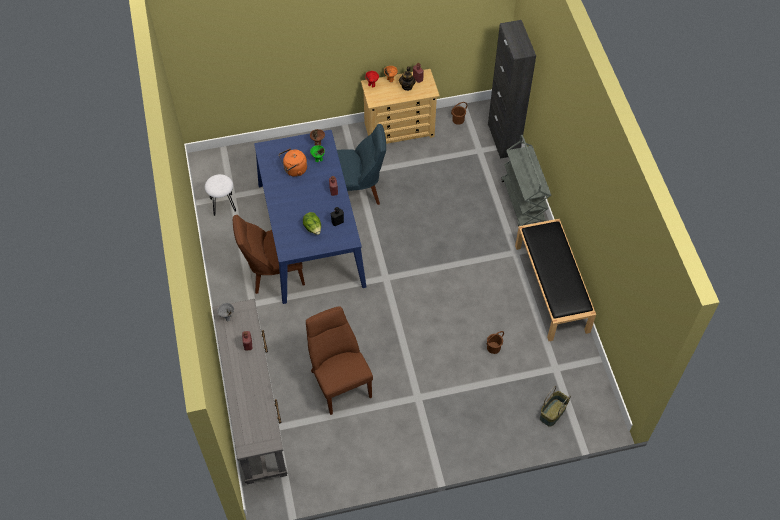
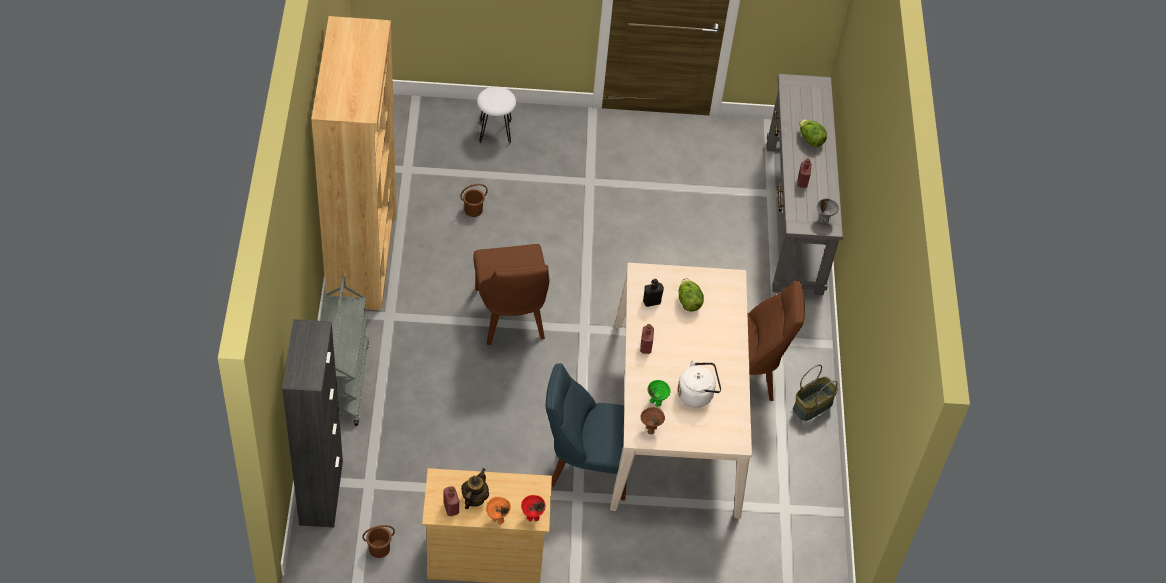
camera: 170 degrees left, 5 degrees down
white stool [205,174,236,216] -> white stool moved to [477,86,516,144]
blue dining table [254,130,366,304] -> beige dining table [610,263,752,518]
orange kettle [279,148,307,177] -> white kettle [677,360,721,408]
brown chair [306,306,373,415] -> brown chair moved to [473,244,550,345]
black bench [515,218,596,341] -> brown bookcase [311,16,397,310]
basket [540,386,571,427] -> basket moved to [793,365,838,421]
none -> lettuce [800,119,827,147]

